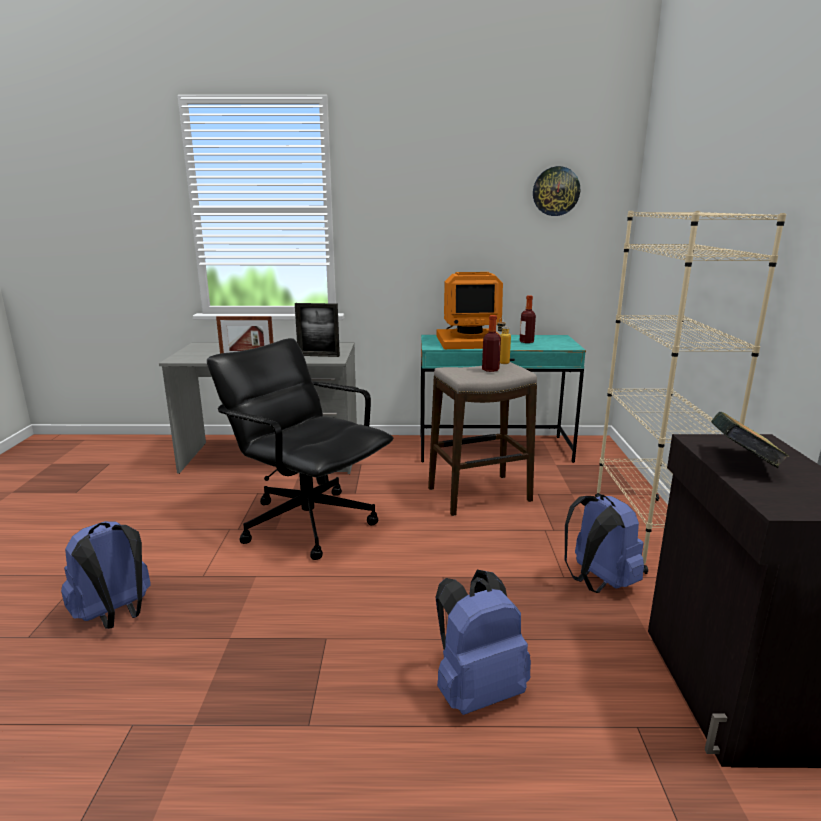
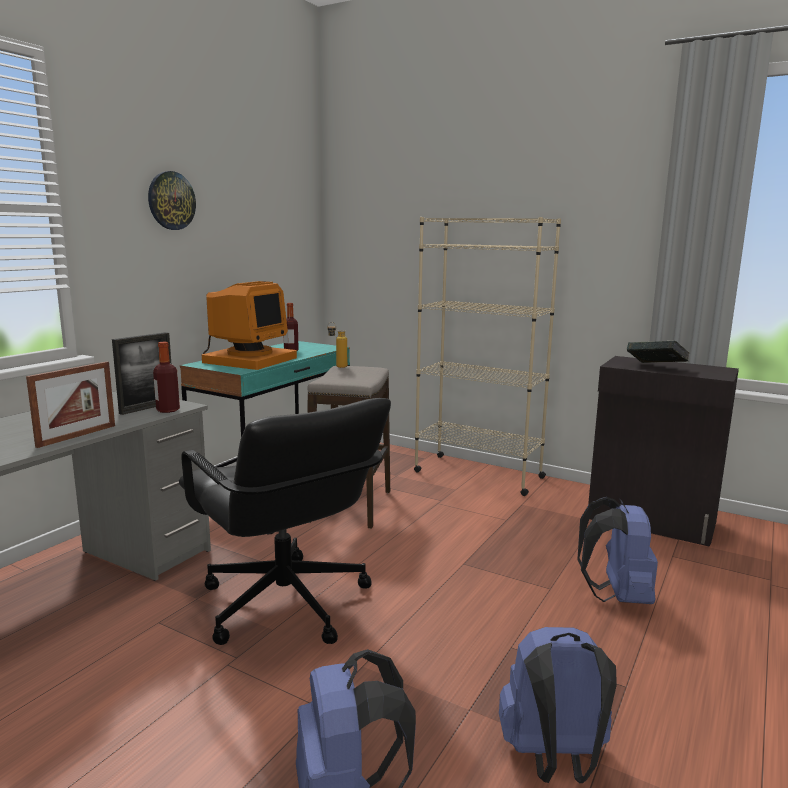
camera: 60 degrees left, 5 degrees down
black office chair [207,338,393,560] -> black office chair turned 105 degrees counterclockwise [179,398,391,645]
bottle [482,315,501,372] -> bottle moved to [153,342,180,413]
wall clock [533,166,580,216] -> wall clock moved to [148,171,196,230]
blue backpack [564,495,644,593] -> blue backpack moved to [499,627,617,784]

